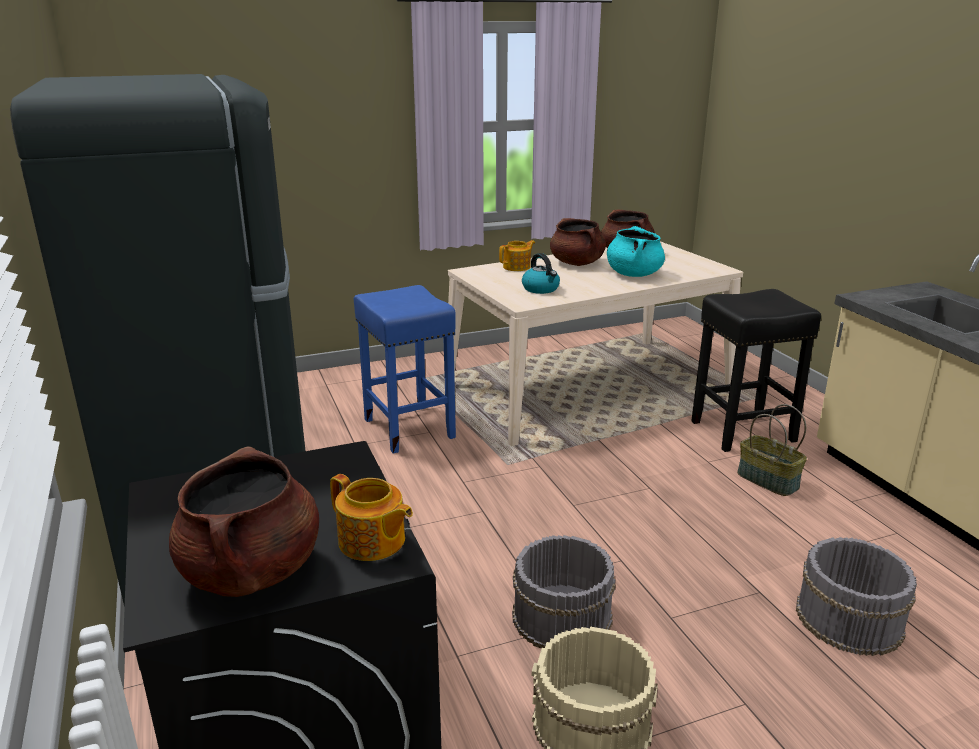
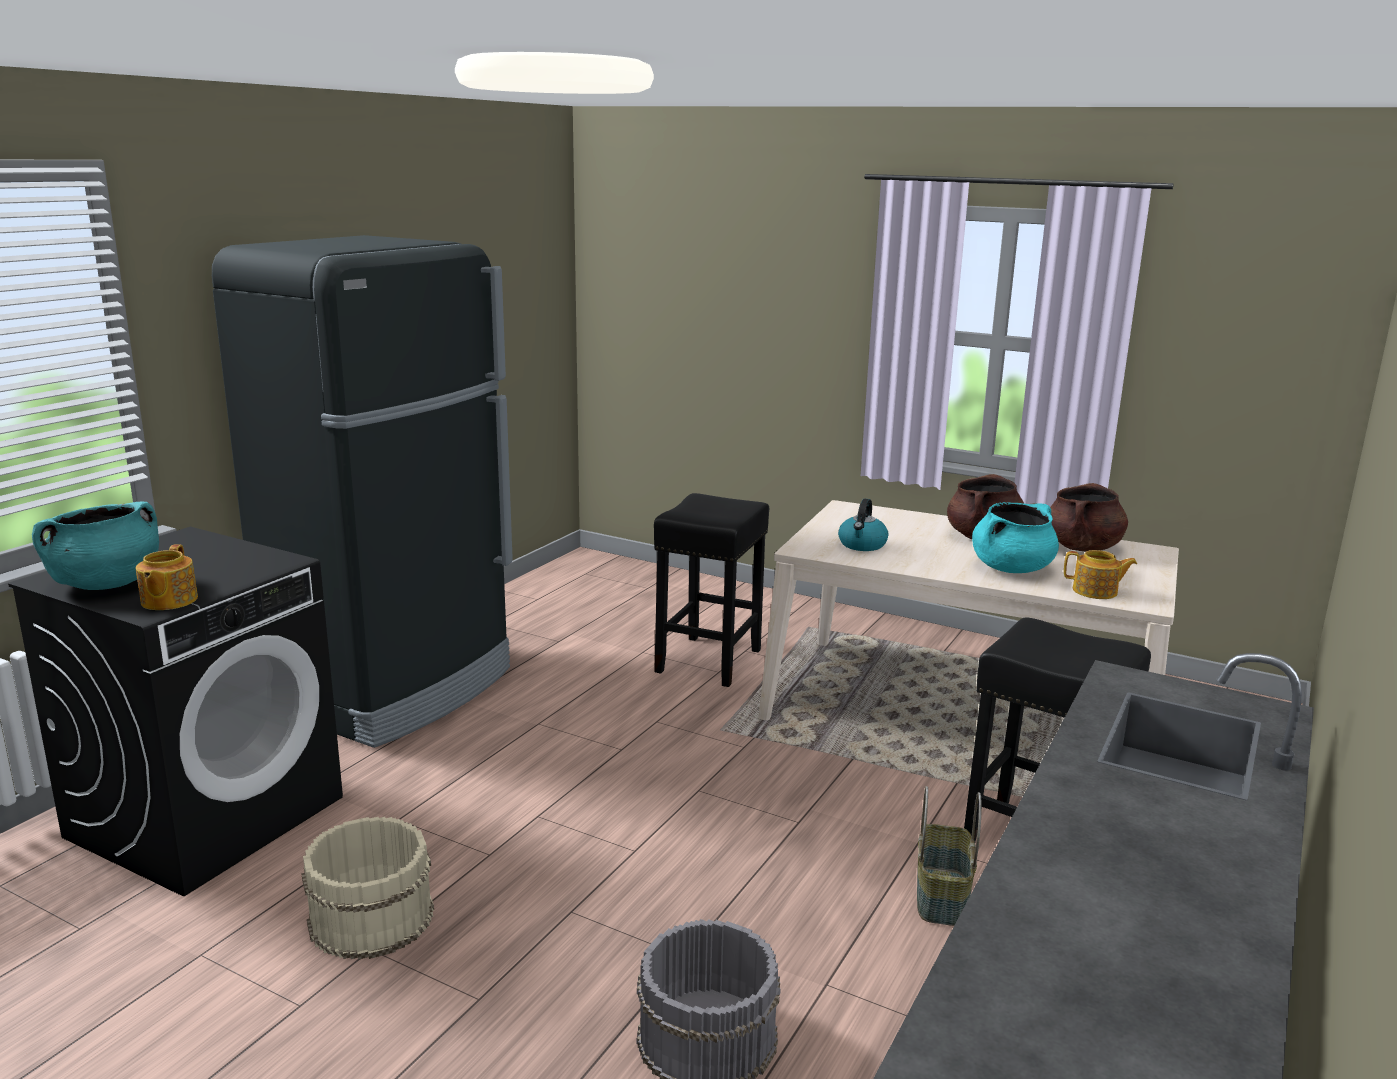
camera: 50 degrees right, 5 degrees down
brown cooking pot [169,446,319,597] -> turquoise cooking pot [32,502,159,590]
blue stool [354,285,456,454] -> black stool [654,493,769,687]
teapot [499,240,535,271] -> teapot moved to [1064,550,1137,599]
grey bucket [512,535,616,649] -> none

